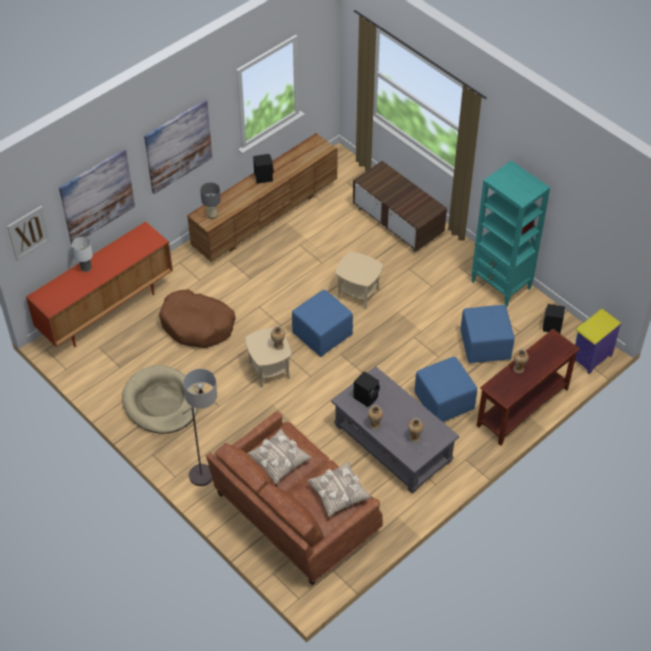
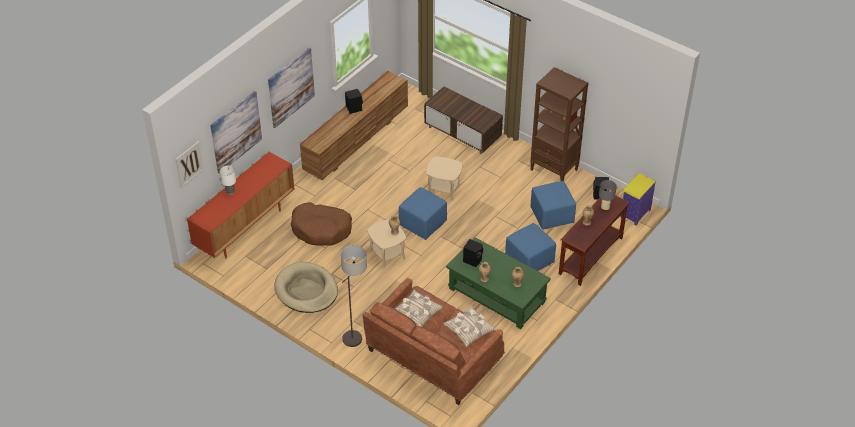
camera: 10 degrees left, 5 degrees down
grey table lamp [200,182,221,219] -> grey table lamp moved to [599,180,617,211]
grey coffee table [331,367,459,494] -> green coffee table [446,237,551,329]
turquoise bookcase [471,161,550,308] -> brown bookcase [530,67,588,181]

